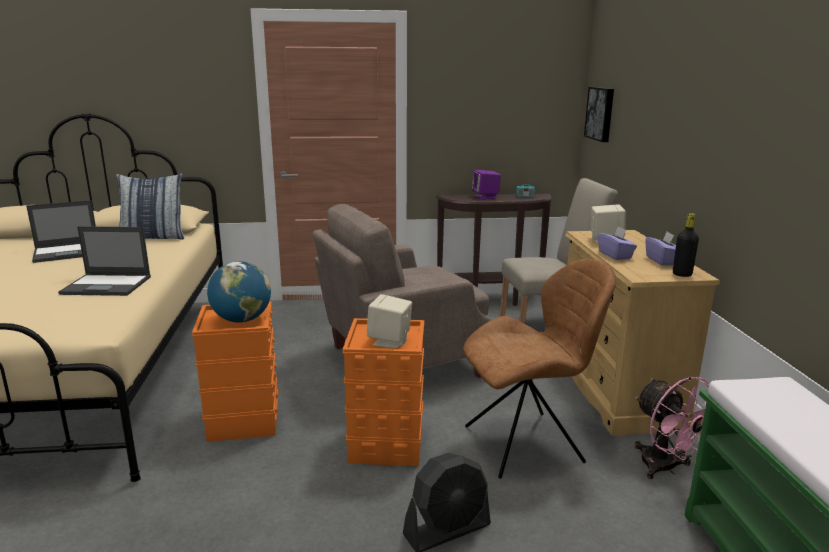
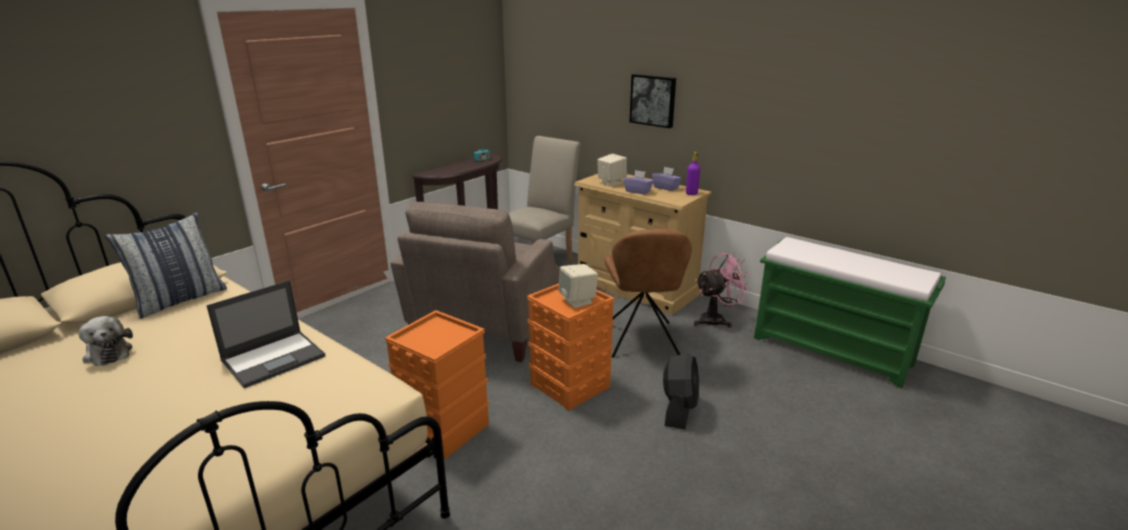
camera: 45 degrees left, 5 degrees up
laptop [26,200,96,263] -> plush toy [78,316,133,366]
globe [207,261,271,323] -> none
brown chair [463,259,616,479] -> brown chair turned 150 degrees clockwise [605,229,692,358]
purple speaker [472,170,501,200] -> none
picture [584,87,614,142] -> picture moved to [630,74,676,128]
pink fan [635,376,709,479] -> pink fan turned 45 degrees counterclockwise [694,252,752,328]
black bottle [673,213,699,277] -> purple bottle [686,152,701,195]

